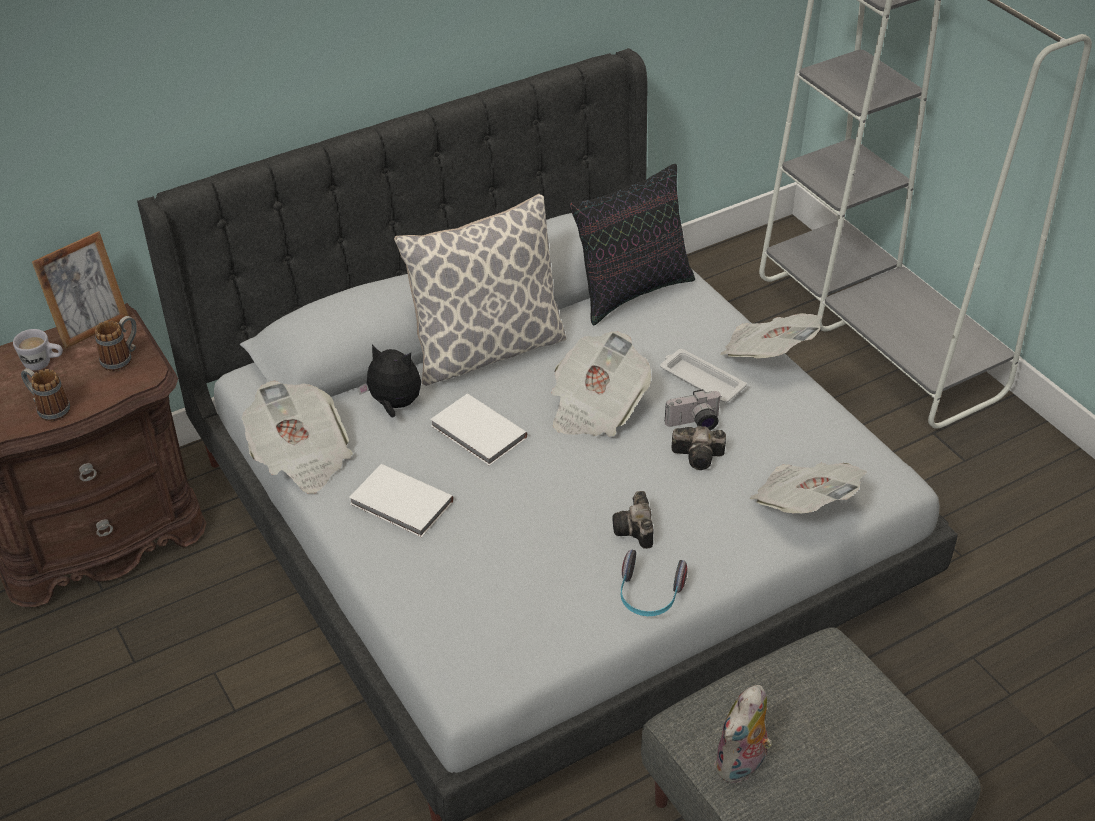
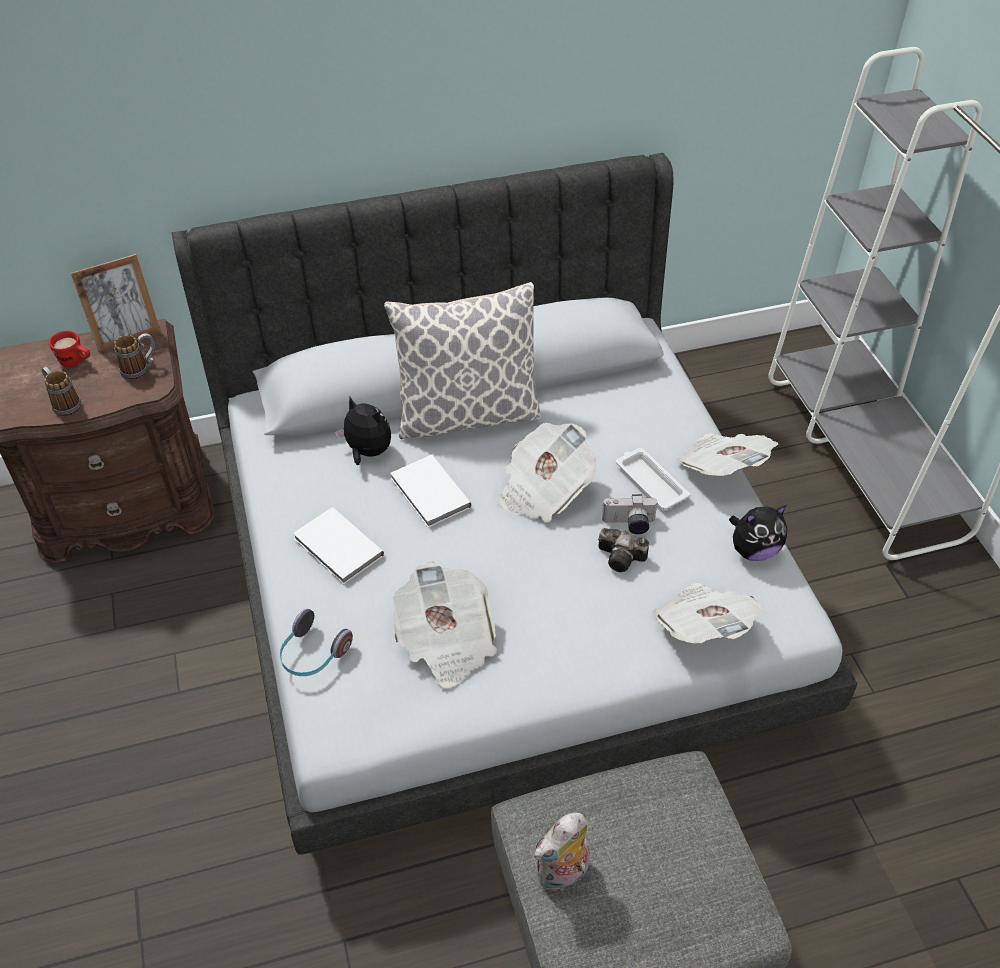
camera: 15 degrees right, 5 degrees up
white mug [13,329,63,371] -> red mug [49,330,90,367]
newspaper [242,381,353,493] -> newspaper moved to [393,562,497,689]
black pillow [569,164,695,325] -> none
camera [612,491,654,549] -> none
headphones [621,549,687,616] -> headphones moved to [280,609,353,676]
none -> plush toy [729,505,787,561]

